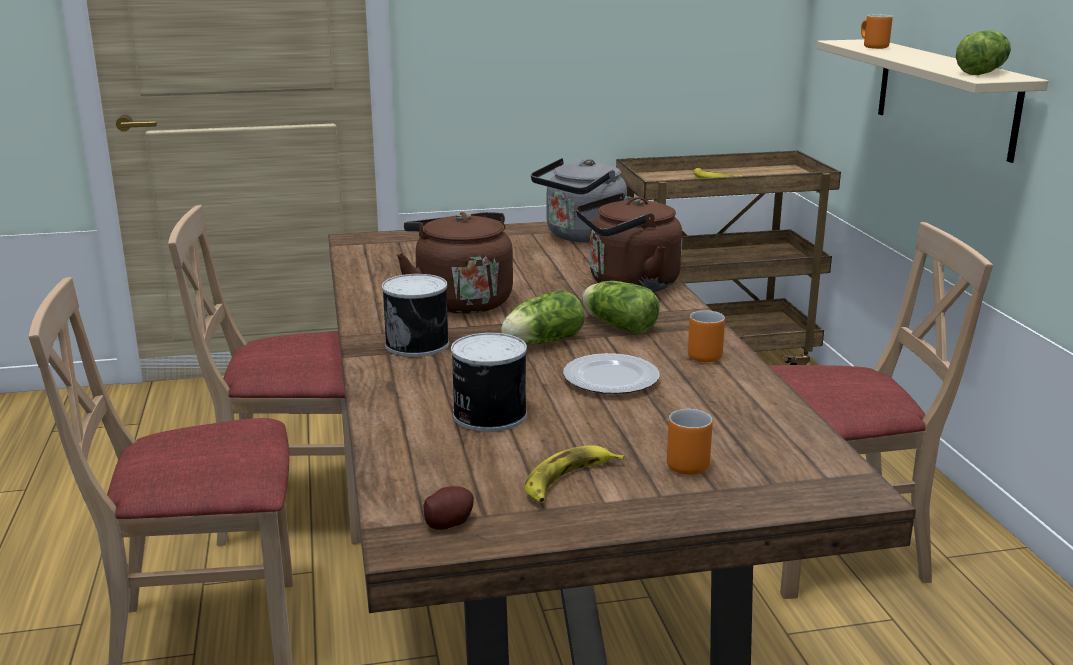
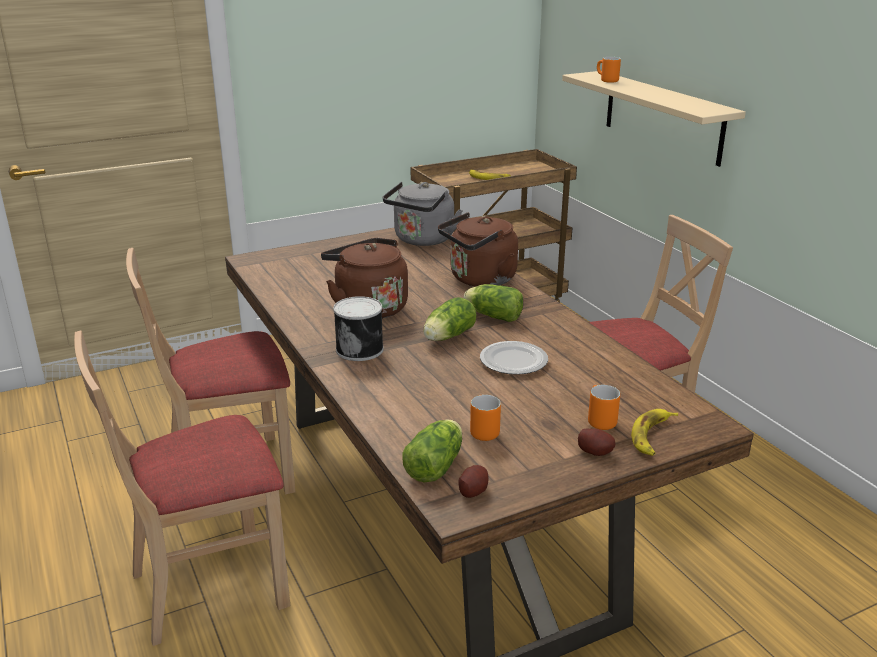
camera: 15 degrees left, 5 degrees up
can [451,333,527,432] -> none
banana [524,445,624,503] -> banana moved to [631,409,678,456]
orange mug [688,310,725,362] -> orange mug moved to [470,395,501,441]
lettuce [956,31,1011,75] -> lettuce moved to [402,420,462,483]
none -> potato [578,428,616,456]

